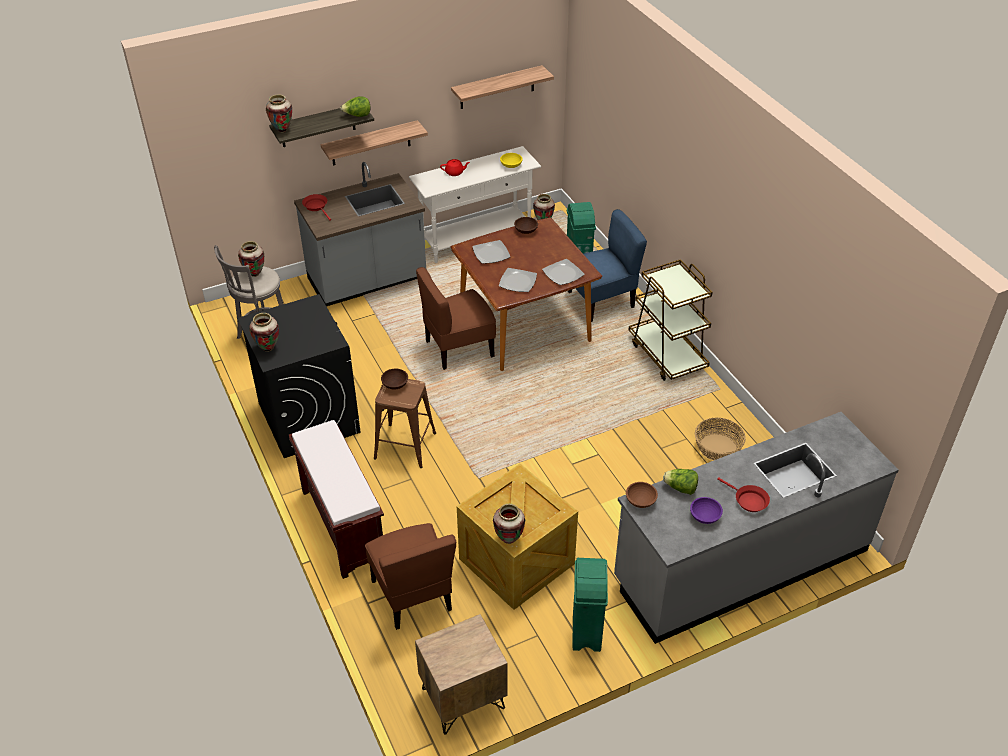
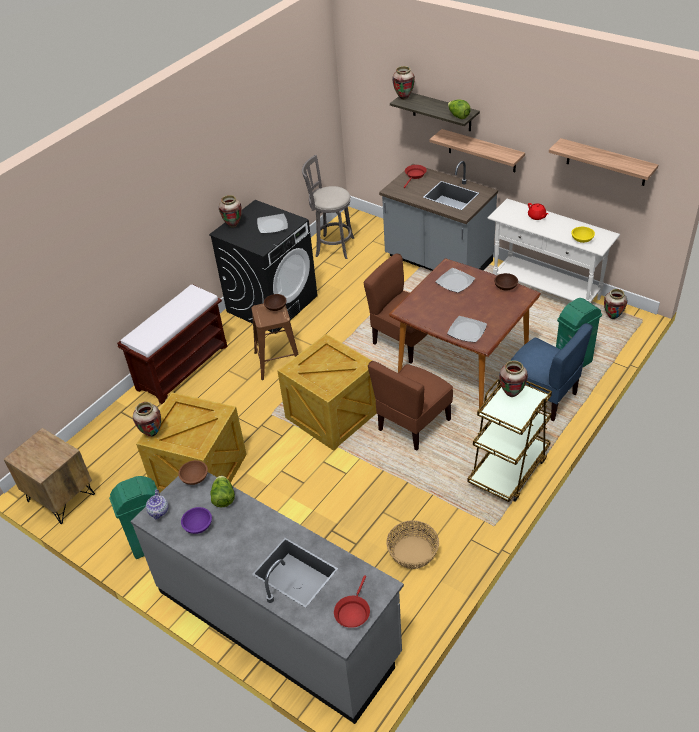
camera: 65 degrees right, 0 degrees up
vase [238,241,264,277] -> vase moved to [499,360,528,397]
brown chair [365,523,456,630] -> brown chair moved to [368,361,453,450]
plate [499,268,537,292] -> plate moved to [257,214,288,233]
red frying pan [717,477,770,512] -> red frying pan moved to [334,575,370,628]
none -> teapot [146,489,168,520]
none -> crate [277,334,377,451]

